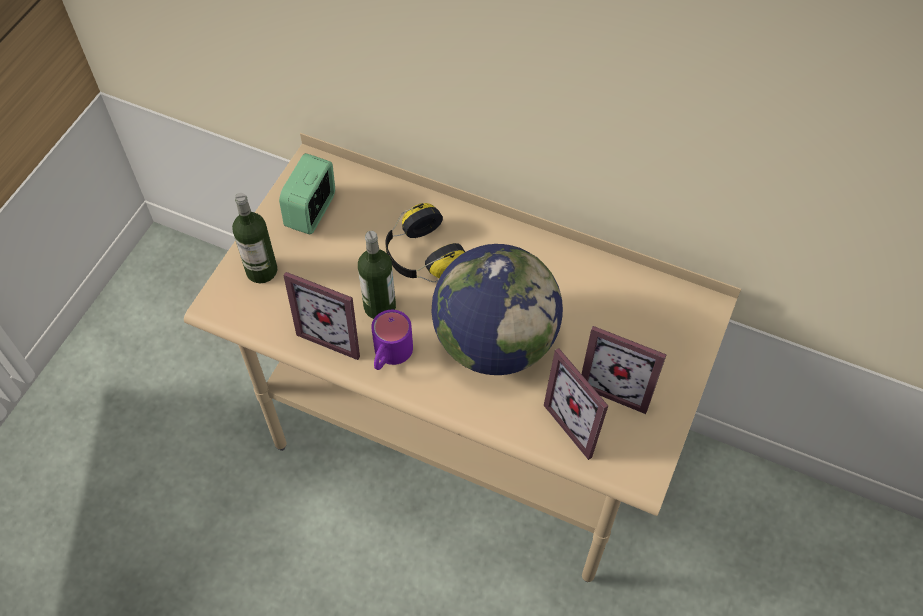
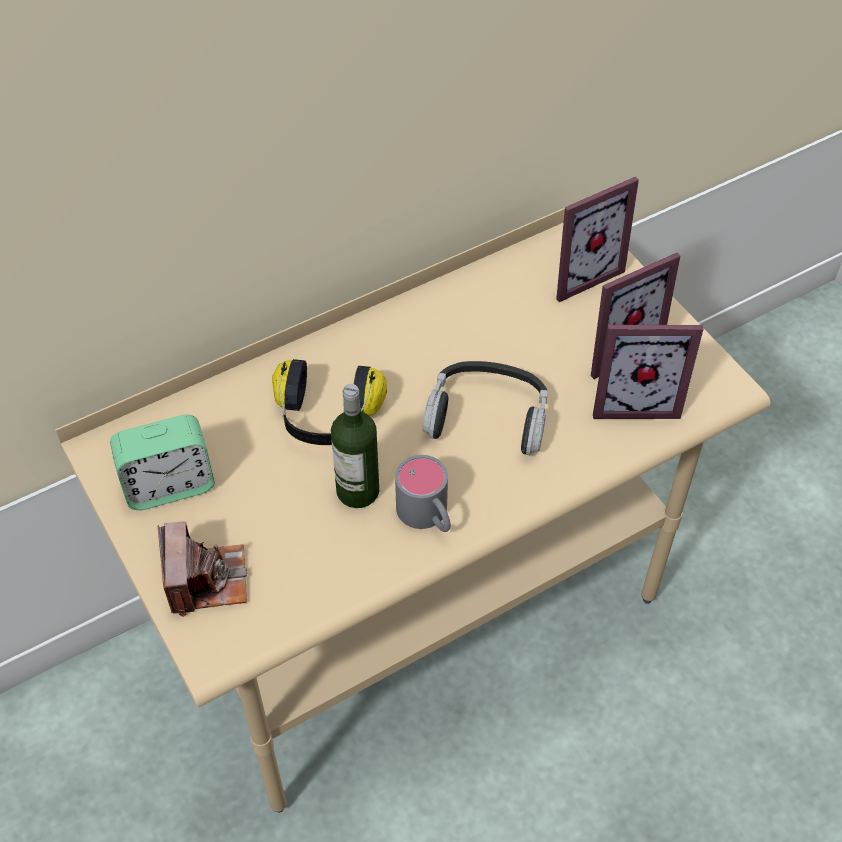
camera: 55 degrees left, 5 degrees down
bottle [232,193,278,283] -> camera [158,521,247,617]
alarm clock [279,153,335,234] -> alarm clock turned 75 degrees counterclockwise [110,415,215,510]
picture frame [283,272,360,360] -> picture frame moved to [556,177,639,302]
purple mug [371,310,413,370] -> grey mug [395,455,451,532]
globe [432,244,563,375] -> headphones [422,361,548,455]

